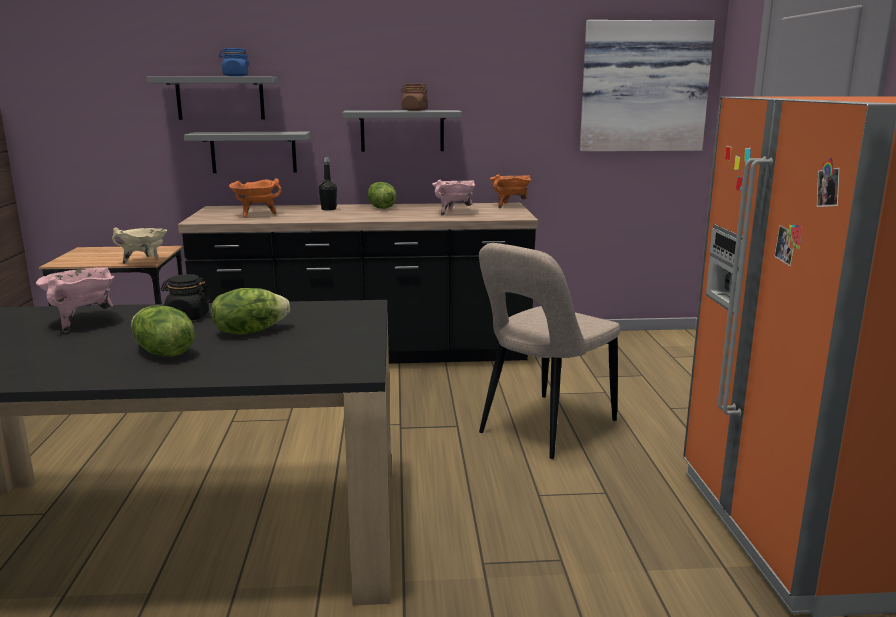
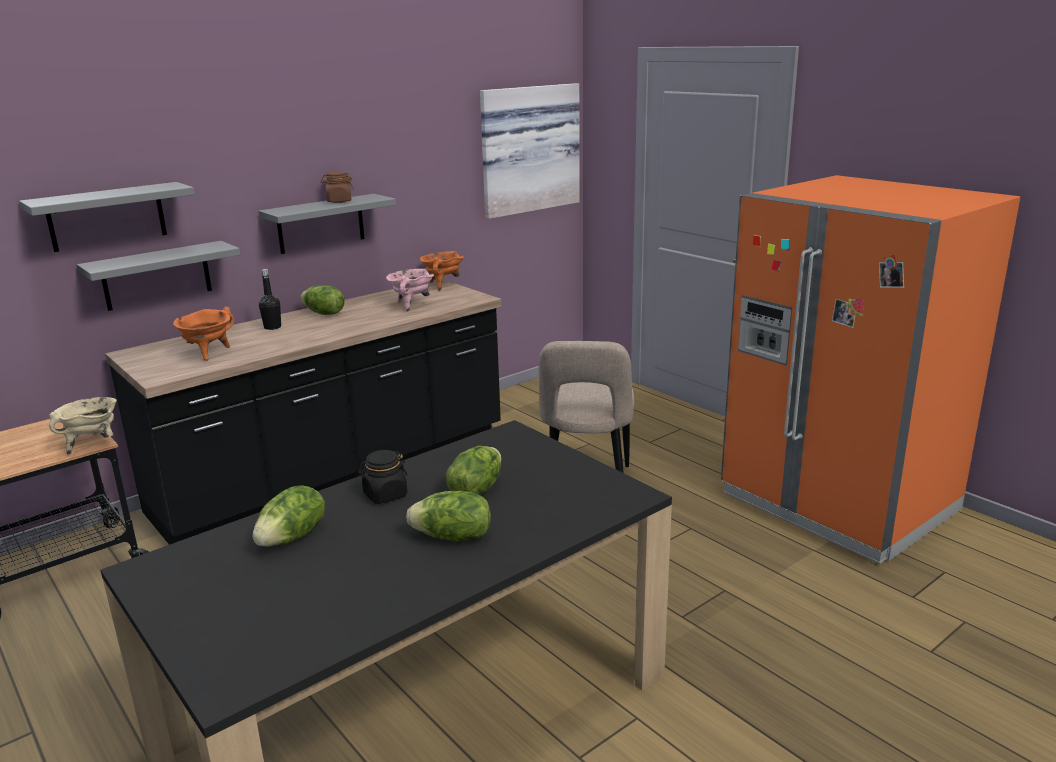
camera: 35 degrees left, 5 degrees up
pink cooking pot [36,267,114,333] -> lettuce [253,485,325,547]
blue jar [219,48,250,76] -> none

